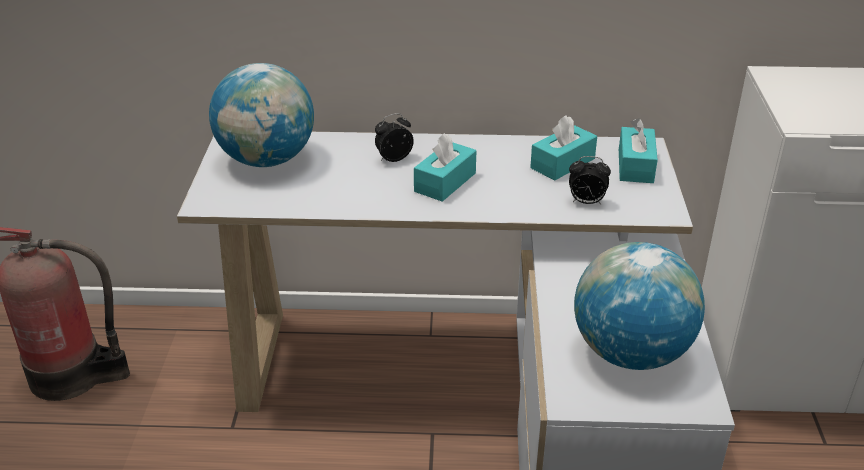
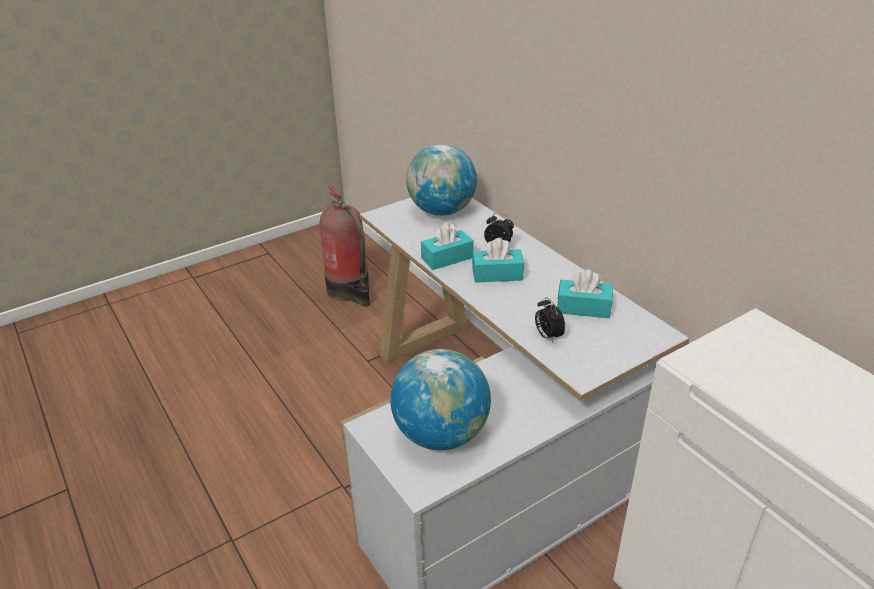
camera: 55 degrees right, 0 degrees up
turquoise tissue box [619,118,658,183] -> turquoise tissue box moved to [421,222,474,270]

